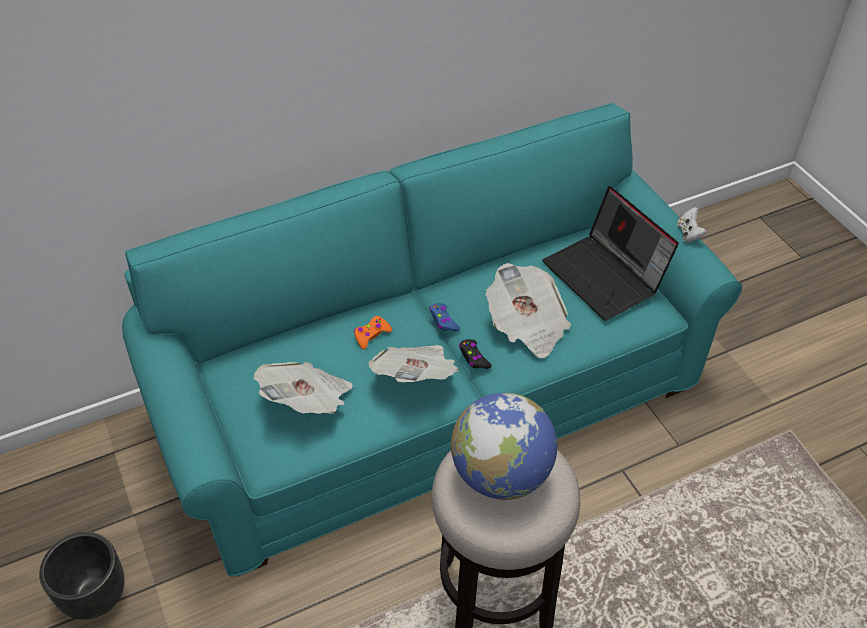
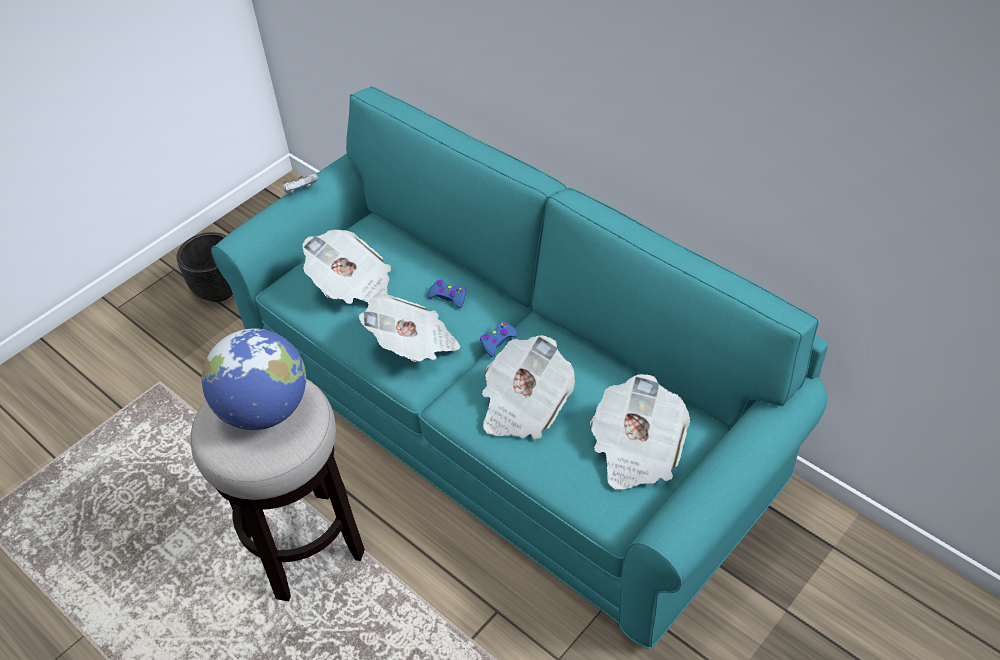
camera: 70 degrees right, 0 degrees up
orange game controller [354,316,392,349] -> blue game controller [427,279,466,308]
black game controller [459,339,492,369] -> none
laptop [542,186,679,321] -> newspaper [590,374,690,489]
white game controller [677,207,707,242] -> white game controller moved to [282,174,318,194]

